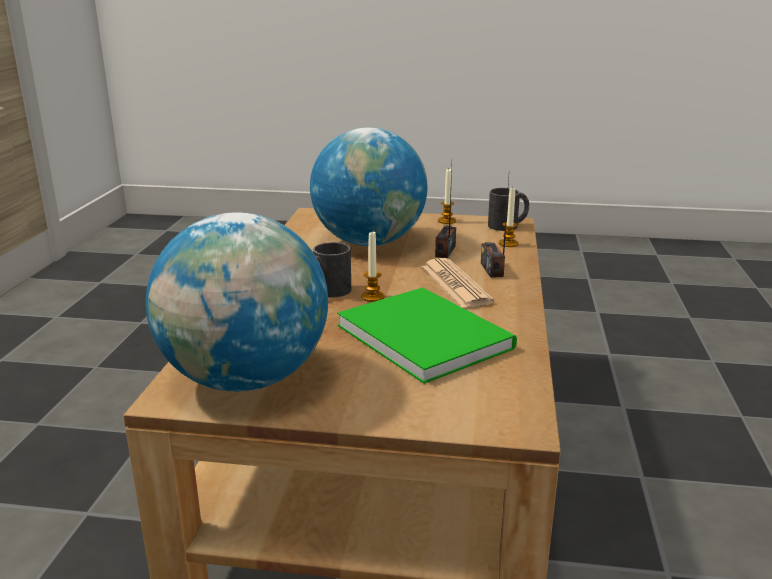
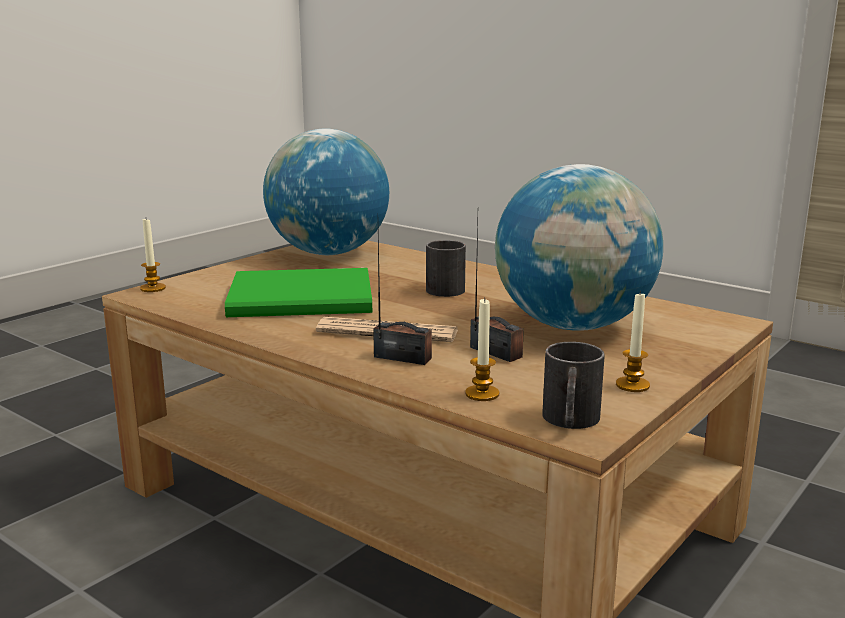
camera: 120 degrees right, 5 degrees down
candle [361,232,385,302] -> candle moved to [140,219,166,292]

